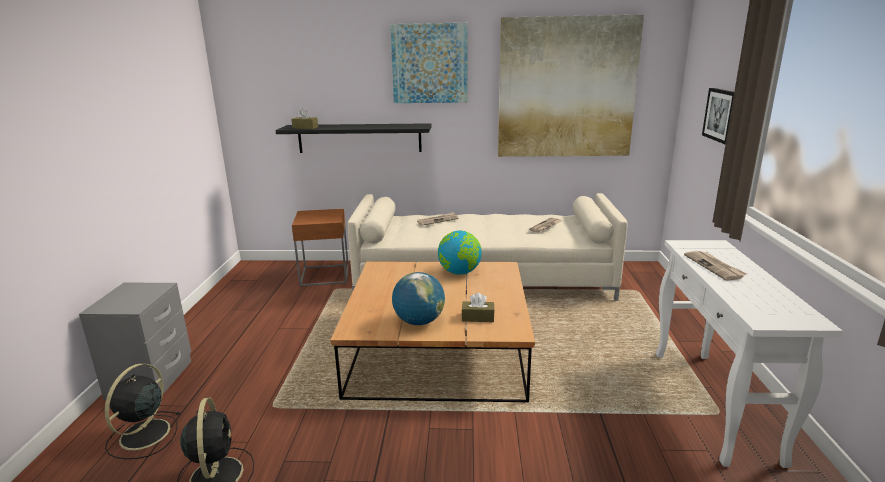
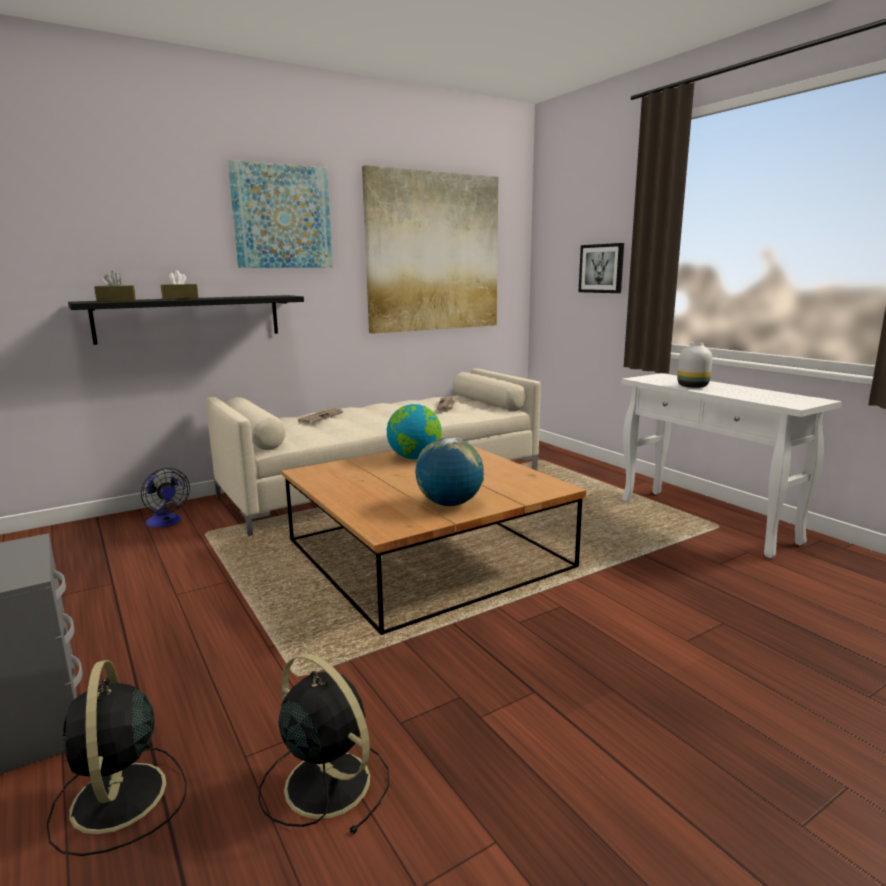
camera: 35 degrees left, 5 degrees down
brown side table [292,209,349,286] -> fan [141,468,190,527]
brown tissue box [462,293,495,322] -> brown tissue box moved to [161,270,198,299]
newspaper [684,251,747,281] -> white vase [677,342,712,388]

